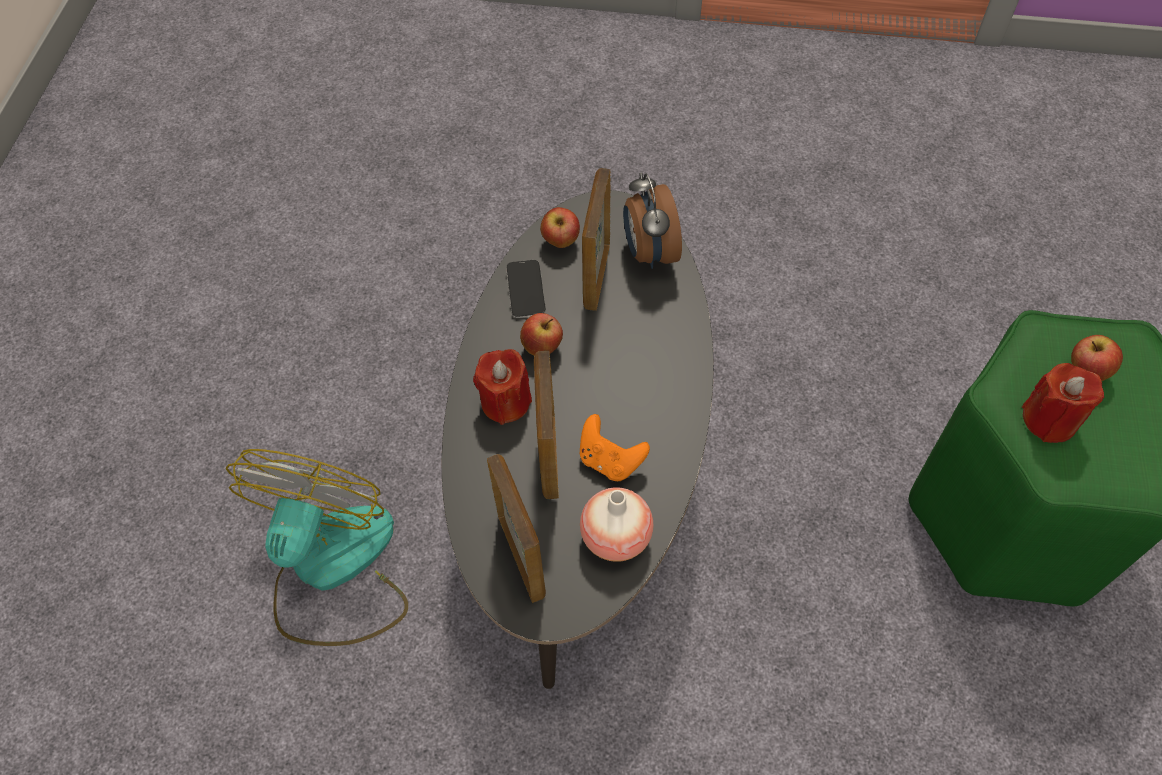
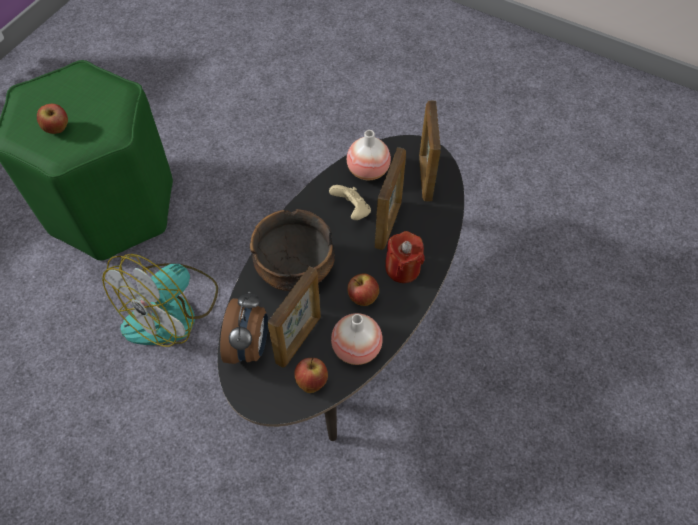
camera: 160 degrees left, 0 degrees up
fan [226,449,408,646] -> fan moved to [102,254,218,347]
phone [506,260,546,318] -> vase [331,313,383,365]
orange game controller [580,414,650,481] -> beige game controller [329,185,371,220]
red candle [1022,363,1104,443] -> none
none -> bowl [250,209,335,291]

